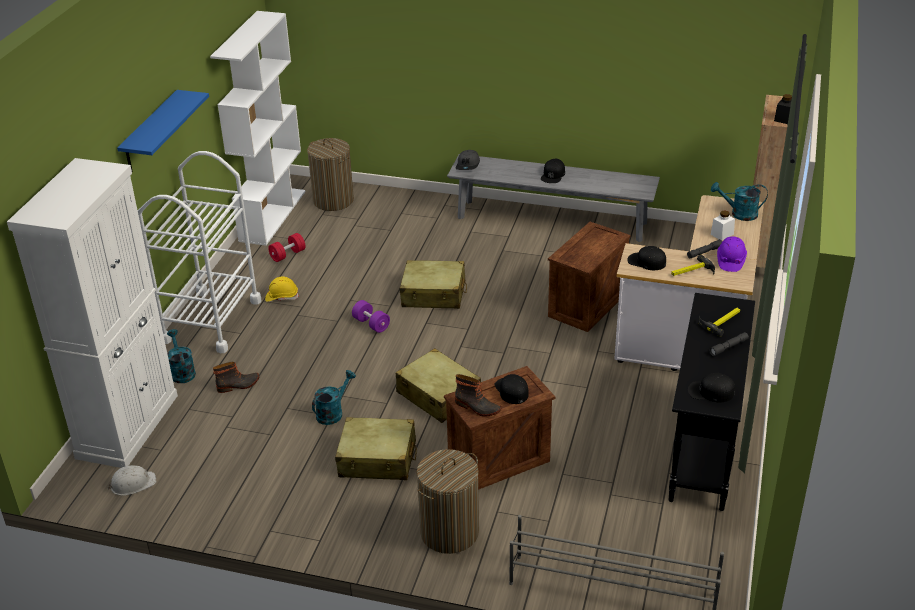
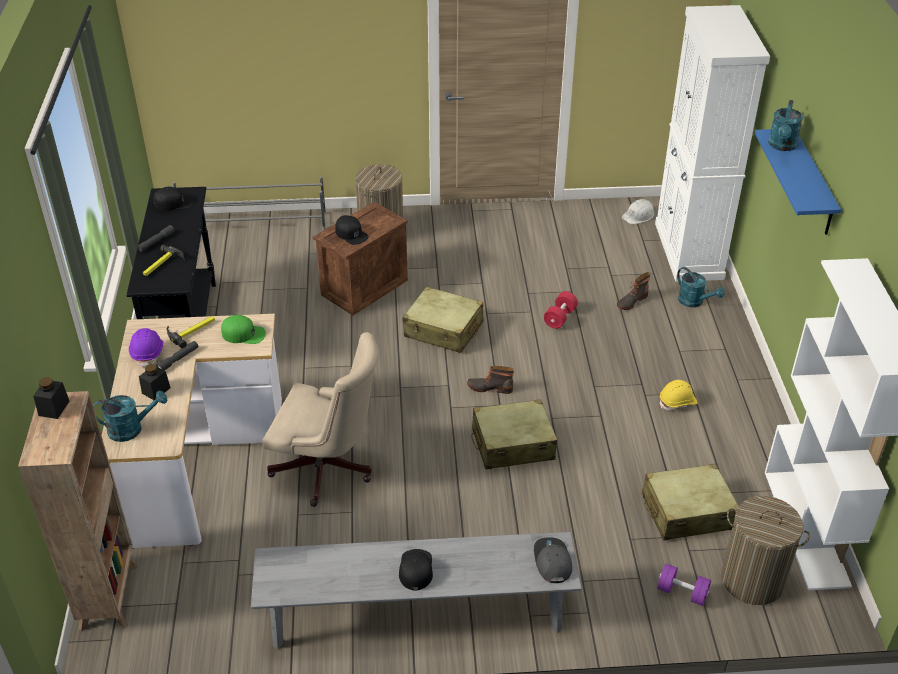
camera: 160 degrees right, 5 degrees up
white cart [138,151,261,353] -> none
red dumbbell [268,233,305,262] -> red dumbbell moved to [544,291,578,329]
turquoise watering can [312,370,356,425] -> turquoise watering can moved to [768,100,803,151]
beige suitcase [335,417,417,480] -> beige suitcase moved to [642,464,739,540]
purple dumbbell [352,300,390,333] -> purple dumbbell moved to [657,564,711,606]
boot [455,374,502,417] -> boot moved to [467,366,514,394]
crate [548,222,631,332] -> beige office chair [262,332,378,507]
black cap [627,246,666,270] -> green cap [221,315,266,344]
white jar [711,210,735,240] -> black jar [139,364,170,400]

